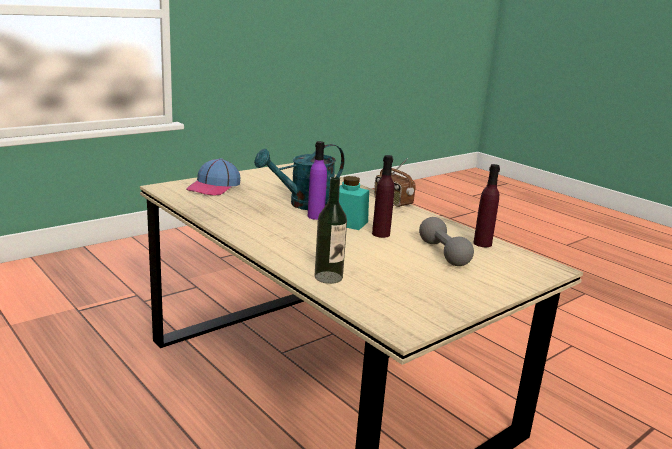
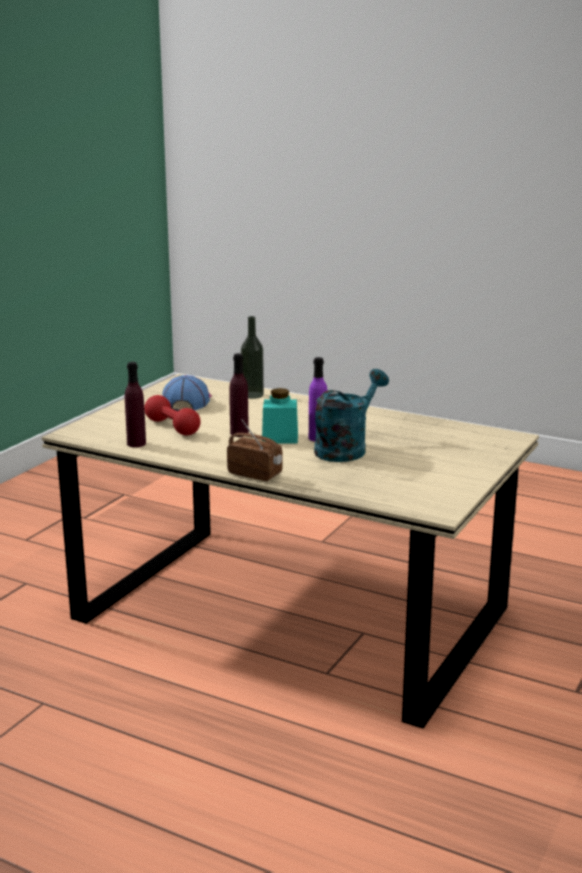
camera: 160 degrees right, 0 degrees up
cap [186,158,241,196] -> cap moved to [162,375,211,411]
grey dumbbell [419,217,474,266] -> red dumbbell [144,395,201,436]

